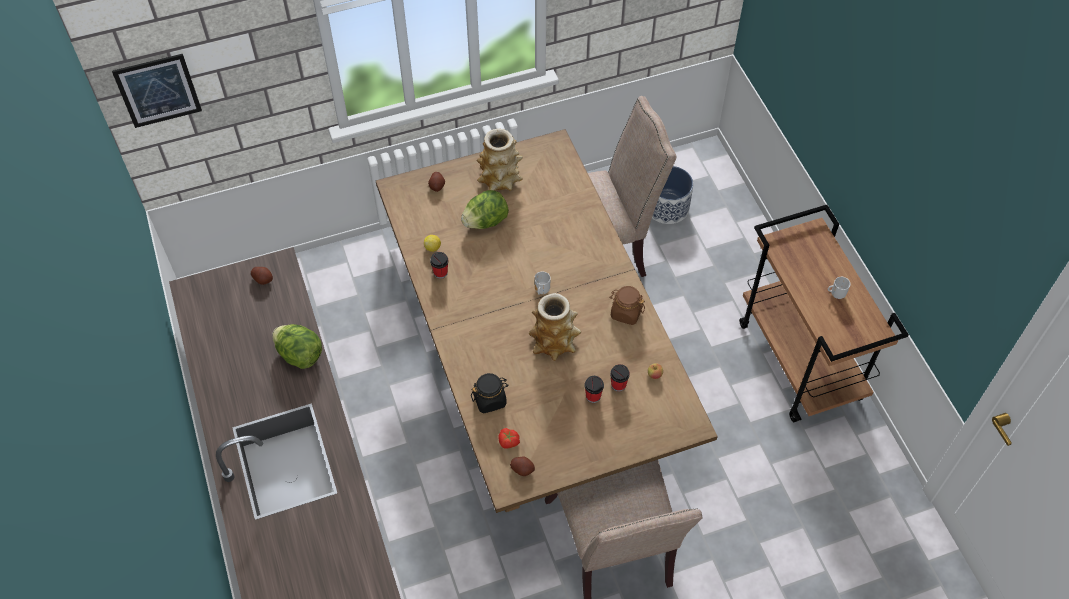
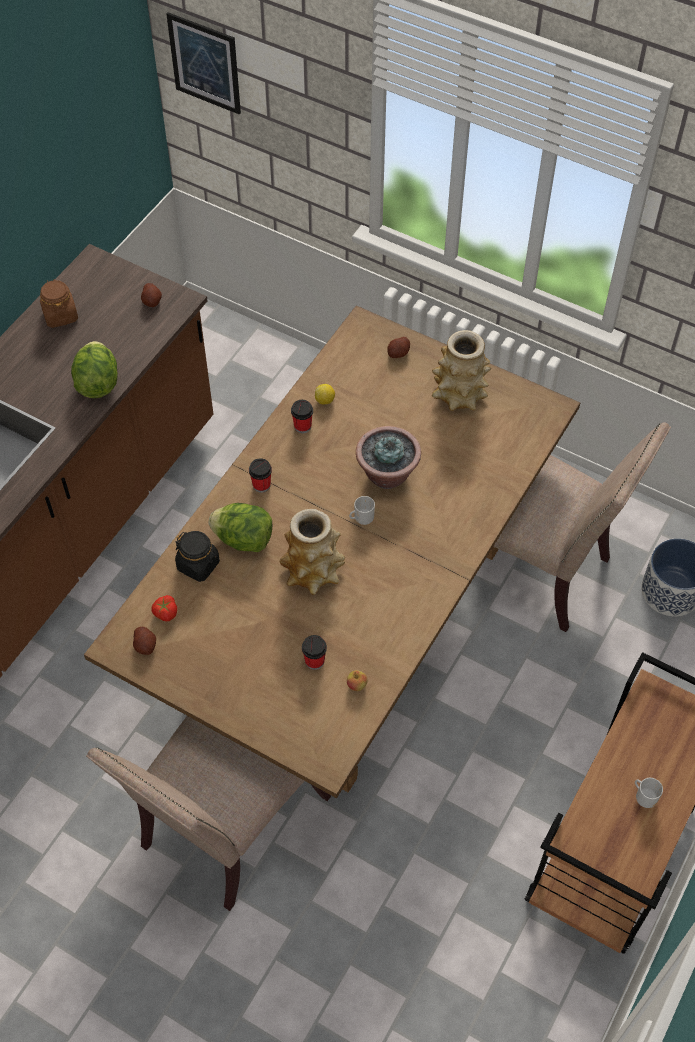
camera: 50 degrees right, 0 degrees up
lettuce [461,190,509,229] -> lettuce moved to [208,503,272,552]
cup [585,376,604,403] -> cup moved to [249,458,272,493]
brown jar [609,286,645,325] -> brown jar moved to [40,279,78,328]
none -> potted plant [356,426,421,489]

